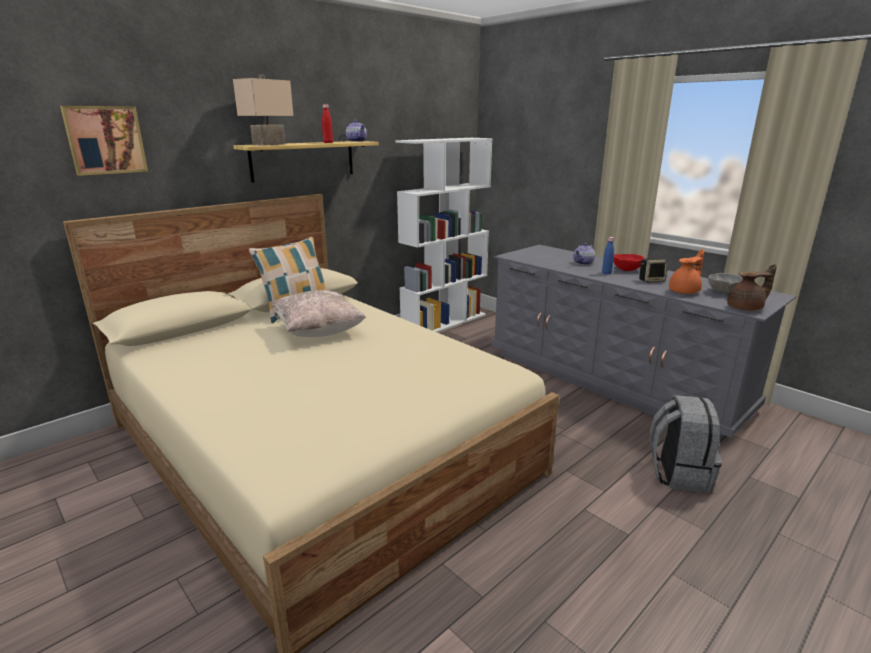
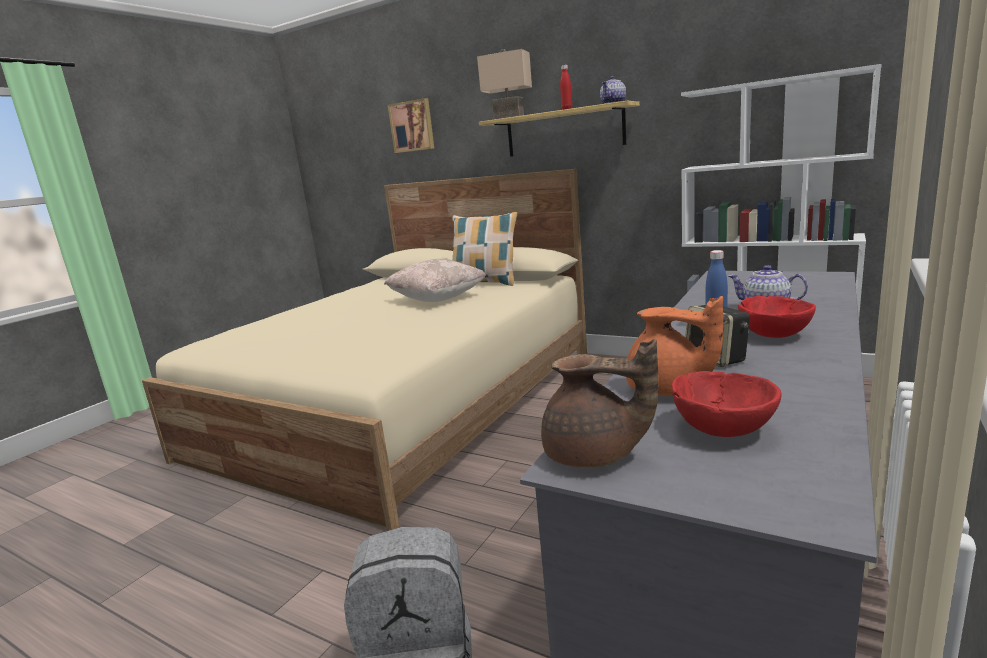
camera: 75 degrees right, 5 degrees down
grey bowl [708,273,743,294] -> red bowl [672,371,782,437]
brown teapot [727,264,777,311] -> brown teapot turned 45 degrees counterclockwise [541,339,658,468]

